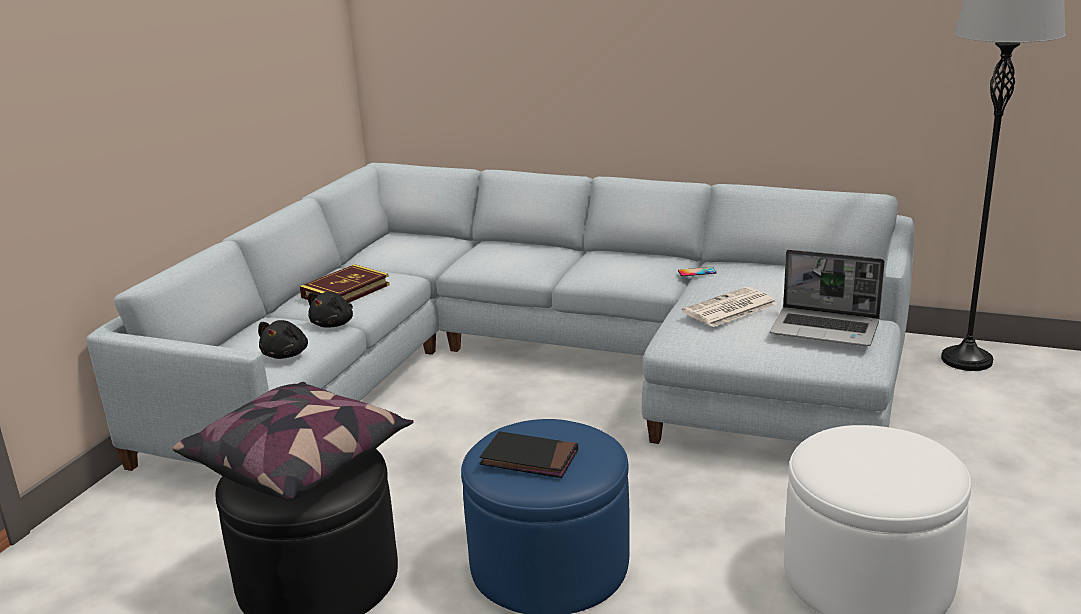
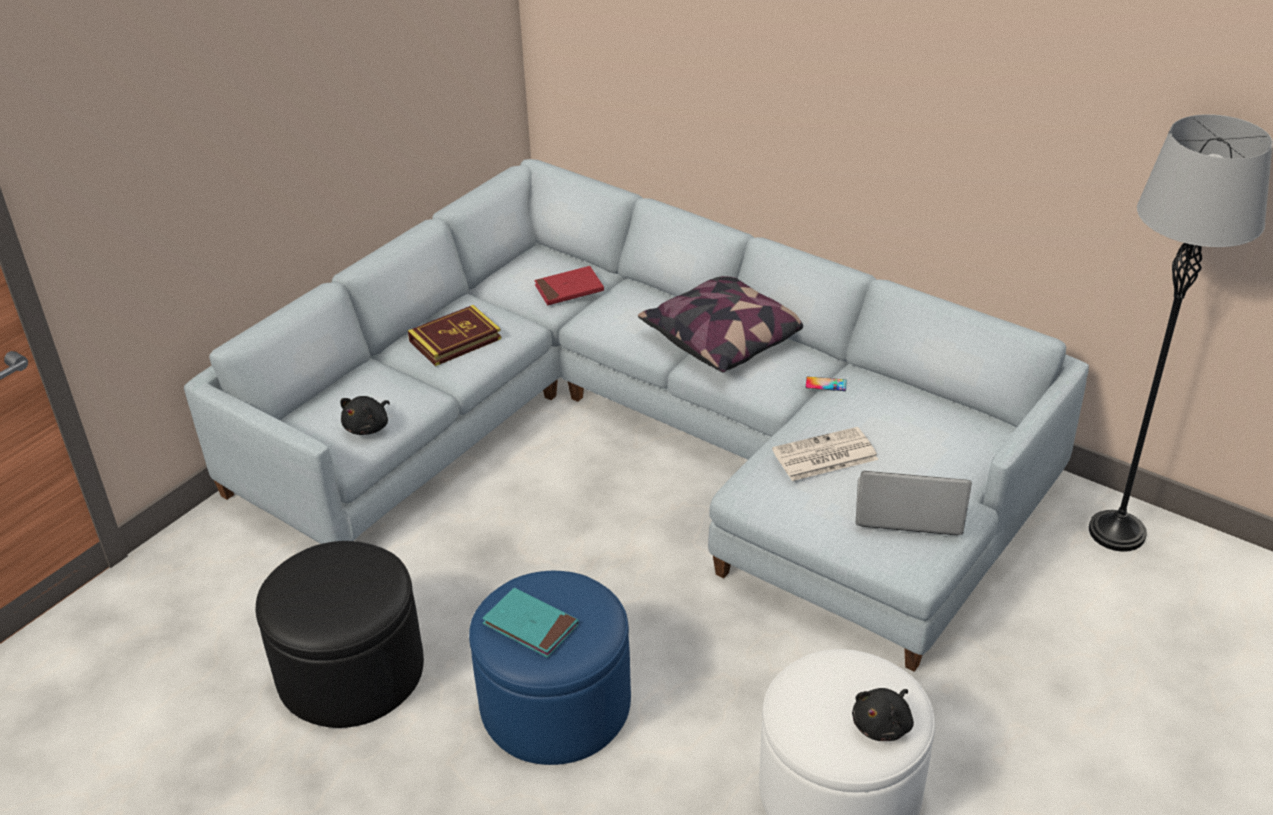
camera: 15 degrees right, 15 degrees up
pillow [172,382,414,500] -> pillow moved to [638,276,803,373]
black plush toy [308,292,353,328] -> black plush toy moved to [852,688,914,741]
black book [480,431,578,478] -> turquoise book [482,588,579,658]
laptop [770,250,885,346] -> laptop turned 150 degrees clockwise [856,471,972,535]
none -> red book [534,266,604,306]

